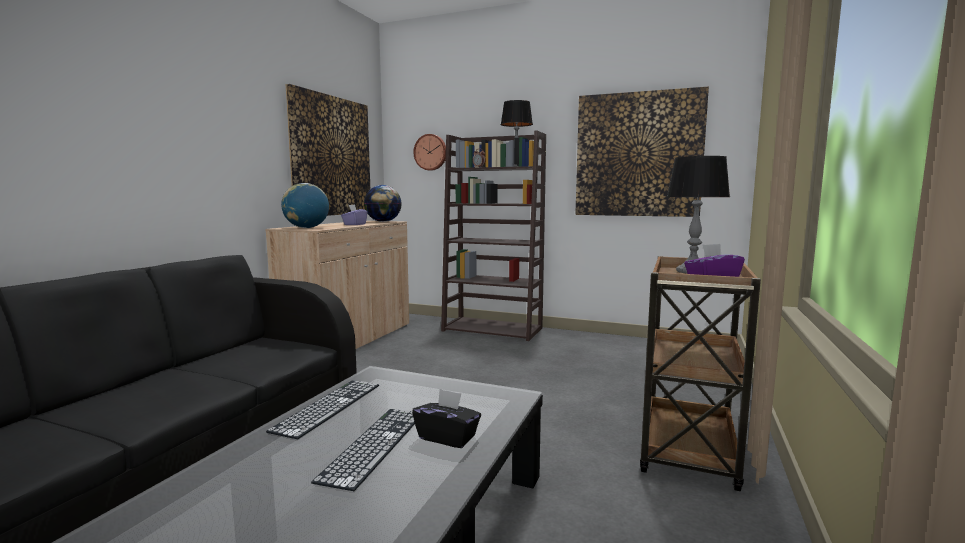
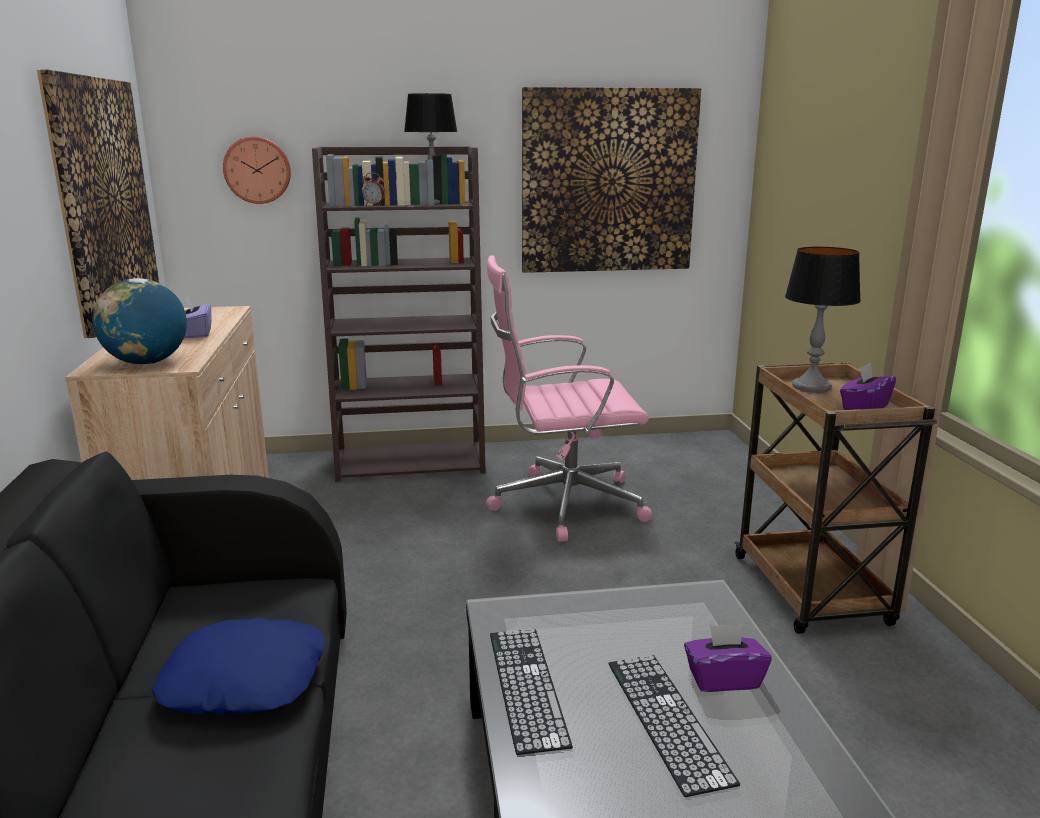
camera: 30 degrees left, 10 degrees up
globe [364,185,402,222] -> none
black tissue box [412,389,481,448] -> purple tissue box [684,624,772,692]
none -> blue pillow [151,618,325,715]
none -> pink office chair [486,255,652,542]

